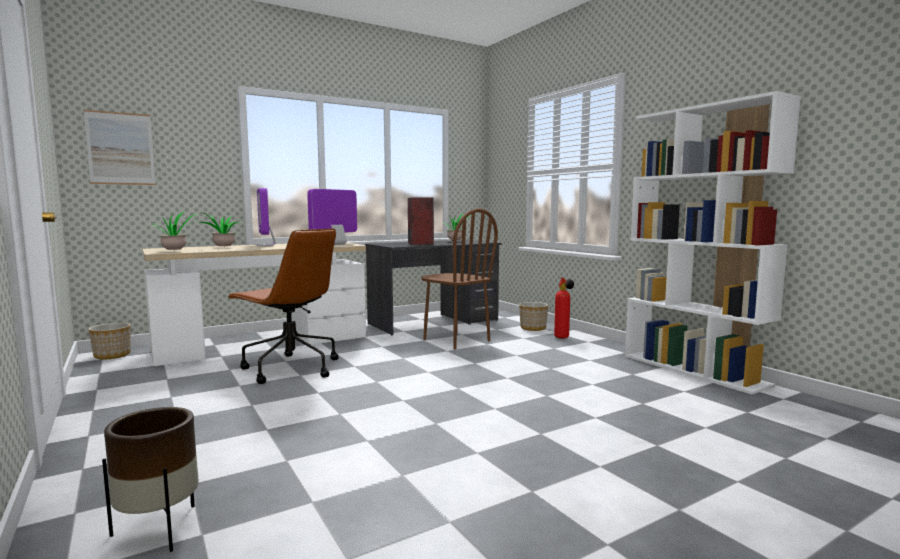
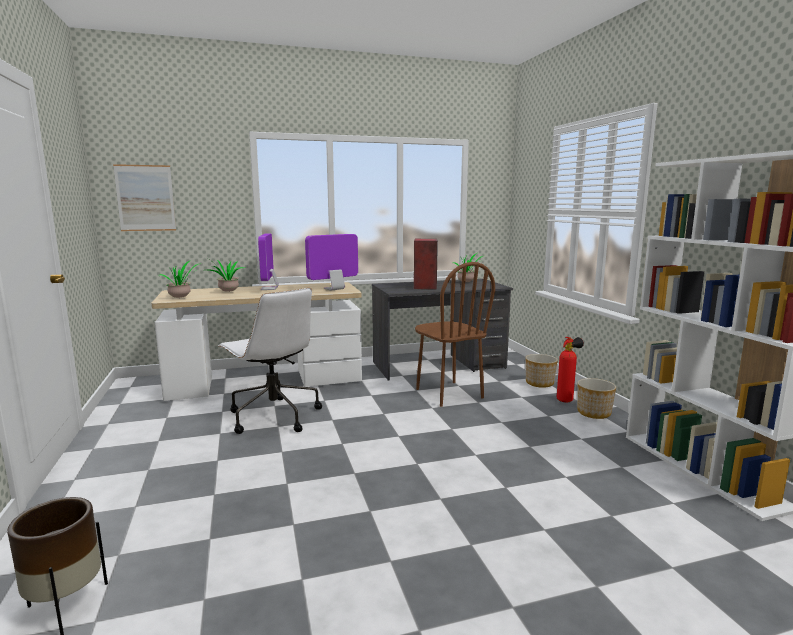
camera: 15 degrees right, 5 degrees up
planter [88,323,131,360] -> planter moved to [577,378,616,419]
brown office chair [227,228,339,384] -> white office chair [218,288,322,434]

